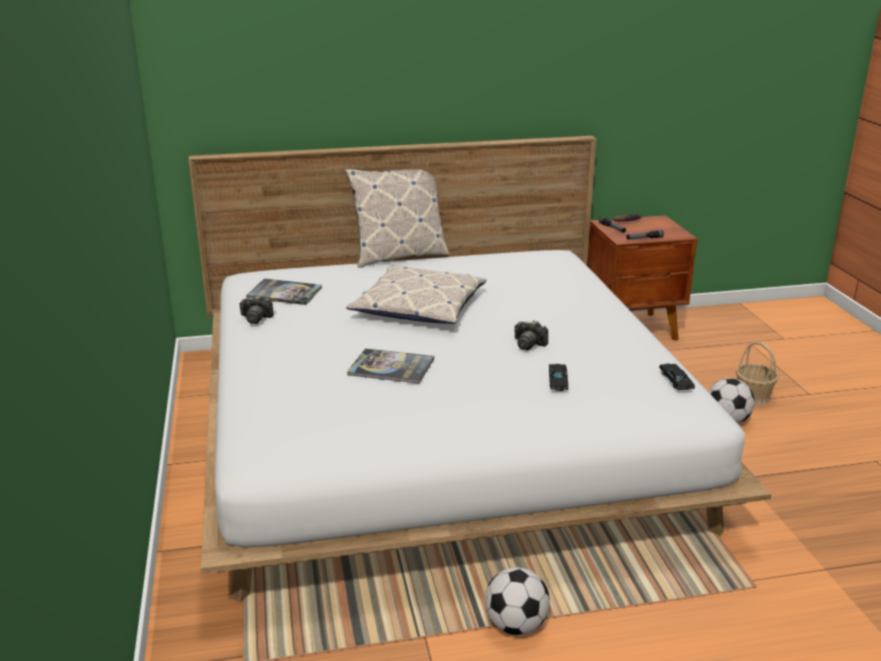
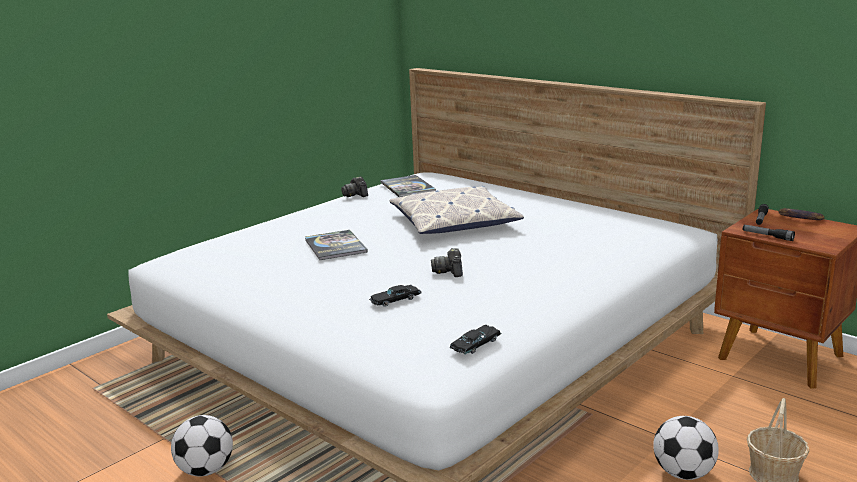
camera: 55 degrees right, 5 degrees down
pillow [345,169,449,268] -> none

